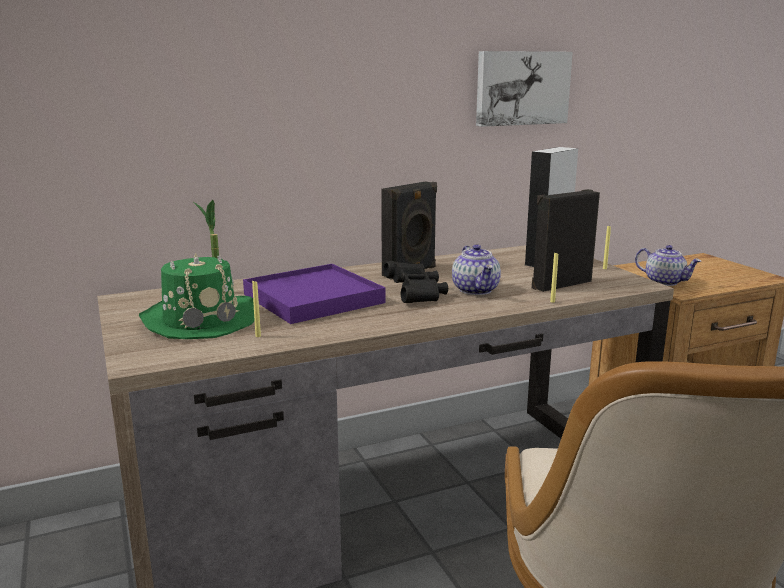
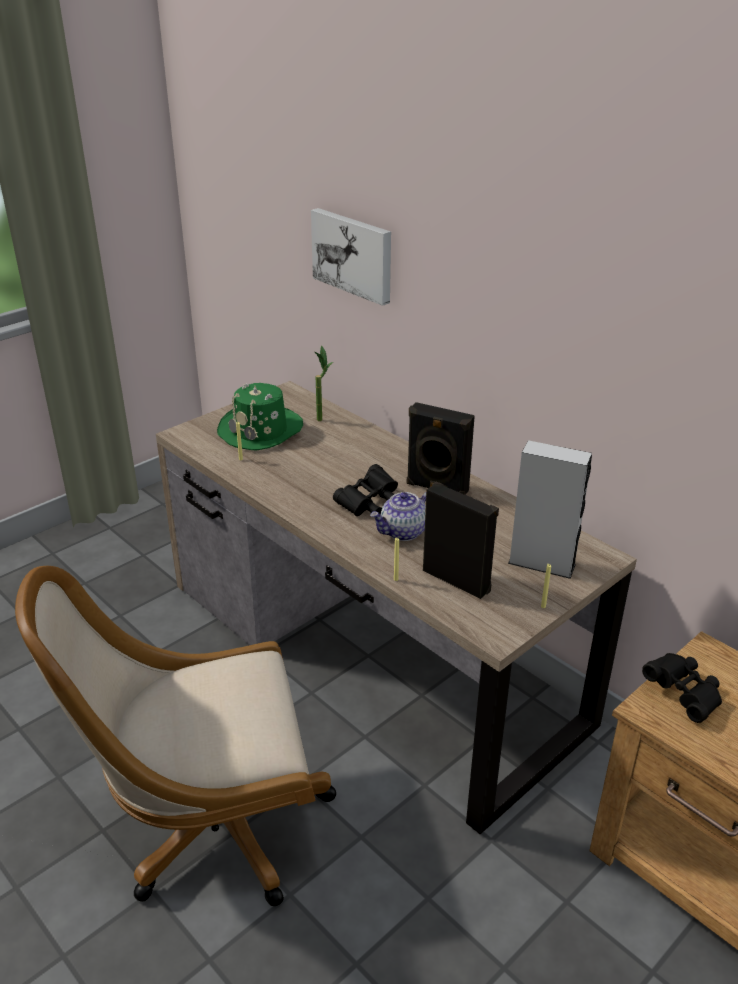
camera: 70 degrees right, 15 degrees up
purple tray [243,264,386,324] -> none
picture [476,51,573,127] -> picture moved to [311,208,391,306]
teapot [635,245,701,286] -> black binoculars [642,653,722,723]

